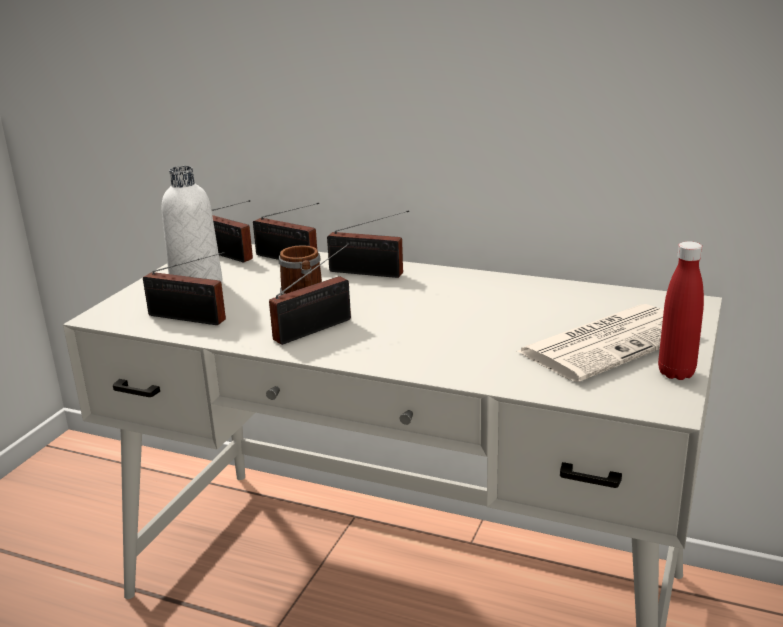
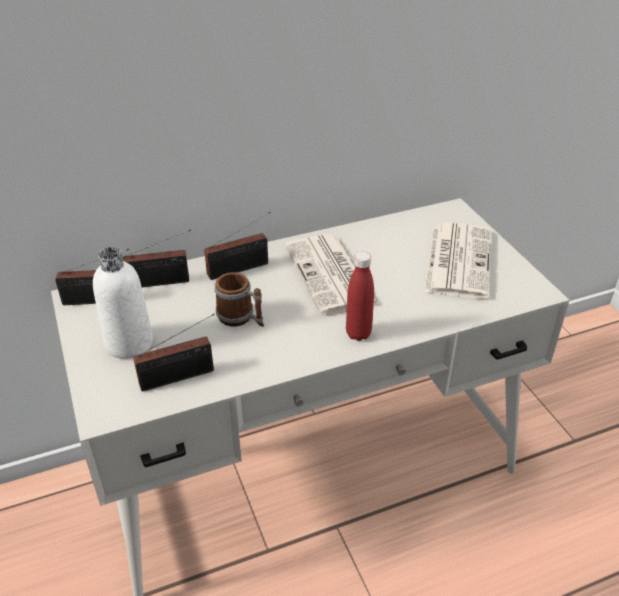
camera: 45 degrees left, 15 degrees up
radio [269,243,351,345] -> none
red bottle [658,241,704,380] -> red bottle moved to [346,252,374,341]
none -> newspaper [285,234,381,315]

